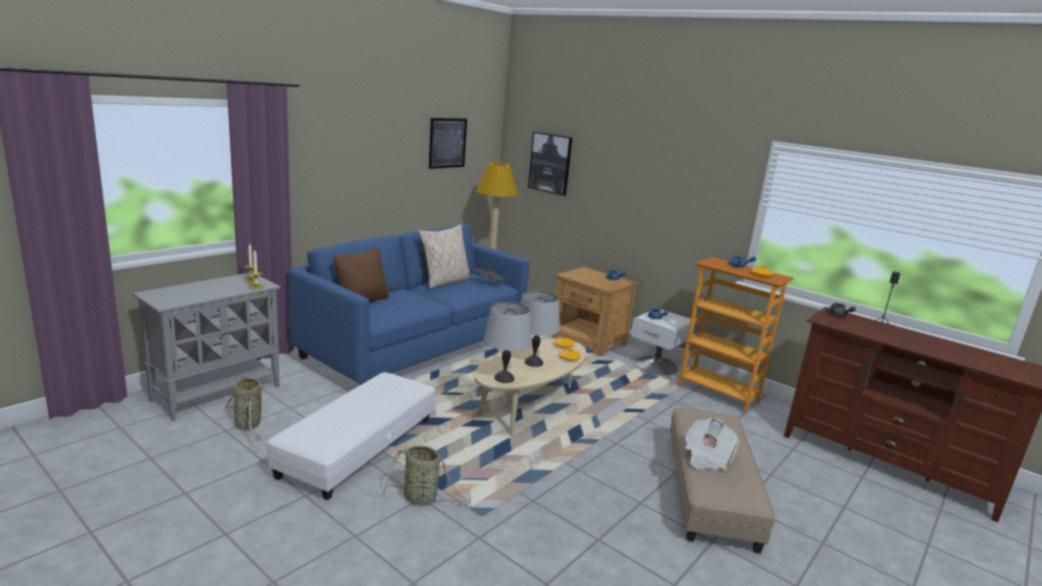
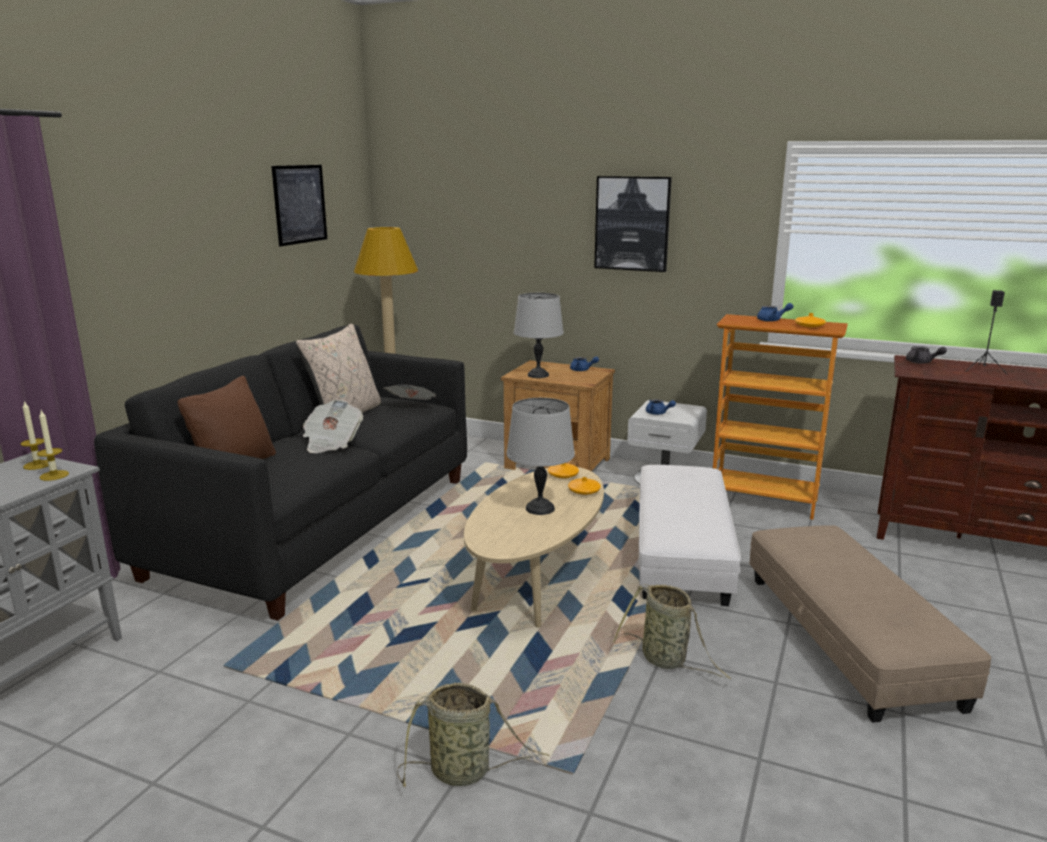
camera: 15 degrees left, 0 degrees up
basket [224,376,262,441] -> basket moved to [613,584,731,679]
white ottoman [267,372,435,500] -> white ottoman moved to [639,465,741,606]
blue sofa [288,225,530,385] -> black sofa [94,325,467,621]
grey table lamp [484,302,531,383] -> grey table lamp moved to [514,293,564,378]
picture [528,132,572,196] -> picture moved to [594,176,672,272]
newspaper [684,417,740,470] -> newspaper moved to [303,399,363,453]

